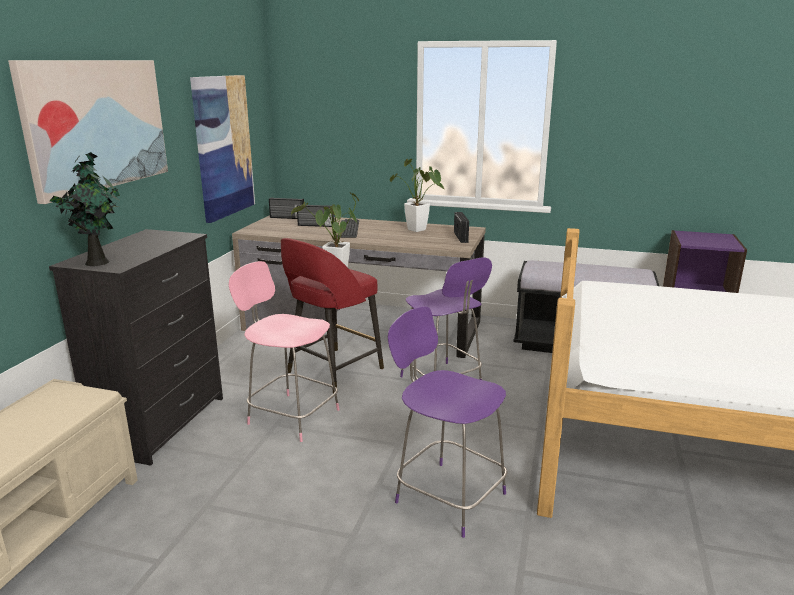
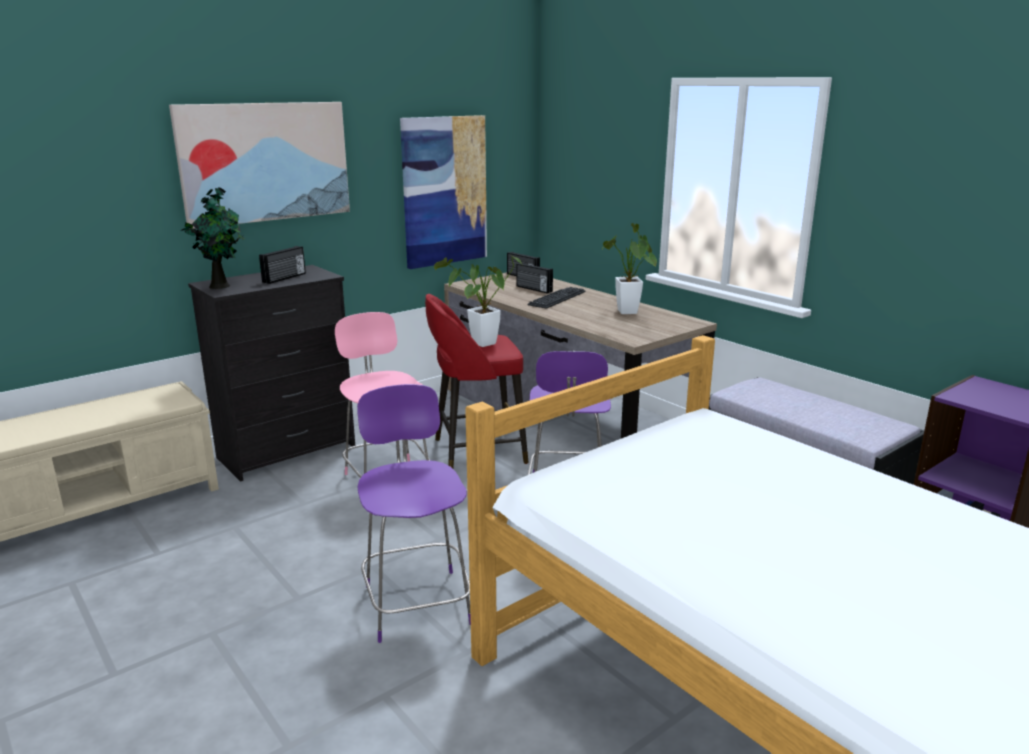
camera: 35 degrees right, 0 degrees up
radio [454,212,469,243] -> radio moved to [259,246,306,284]

